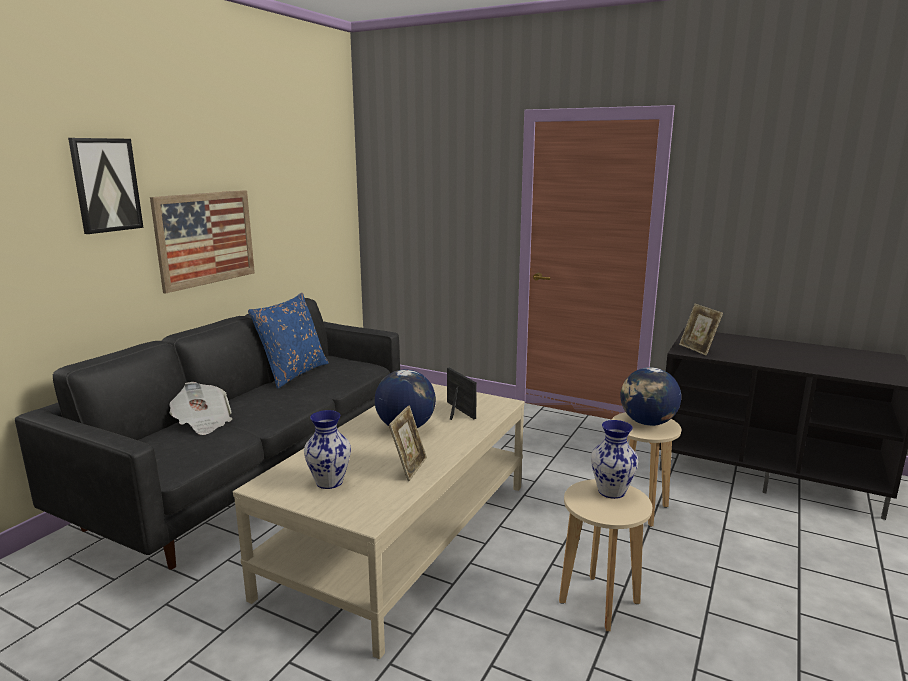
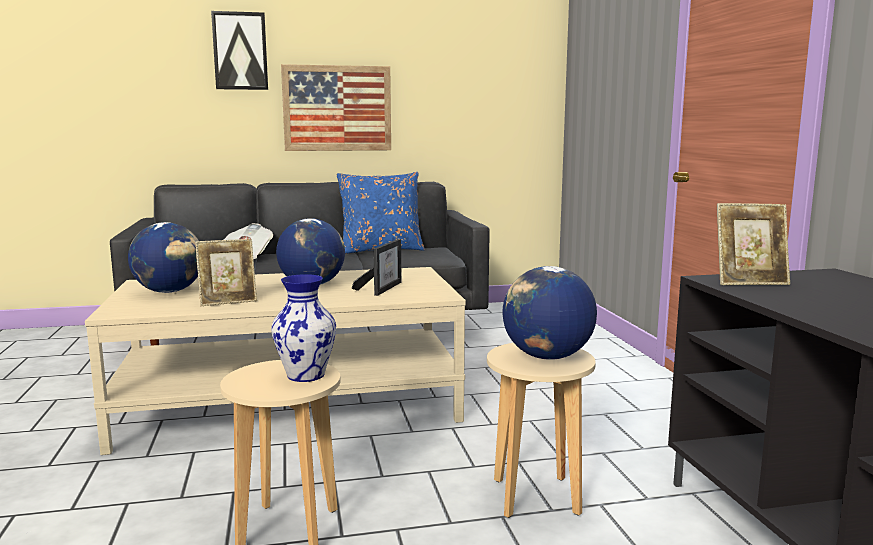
camera: 50 degrees right, 5 degrees down
vase [304,410,351,489] -> globe [128,222,199,293]
picture frame [679,304,723,356] -> picture frame turned 120 degrees counterclockwise [717,203,790,285]

